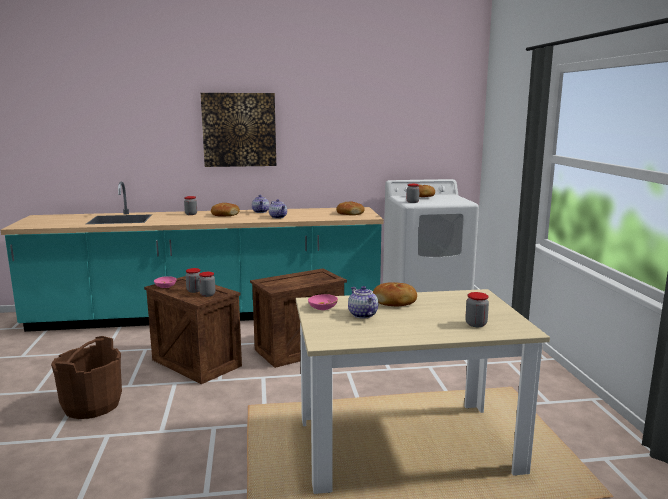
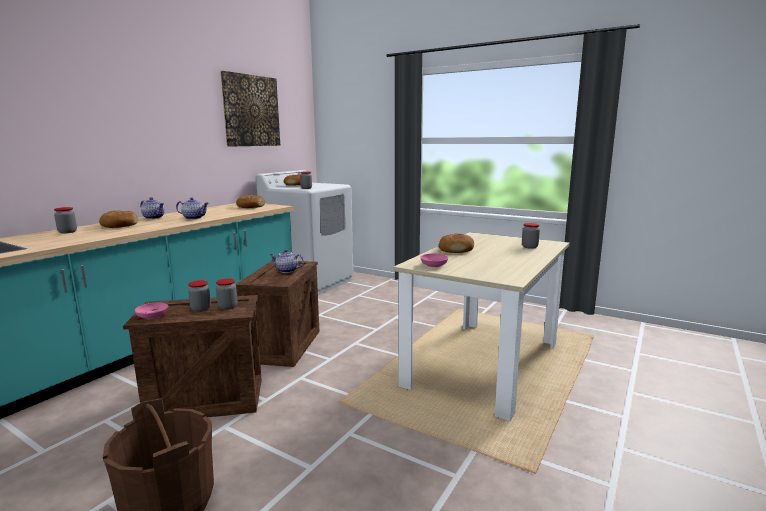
camera: 50 degrees left, 0 degrees up
picture [201,93,276,167] -> picture moved to [220,71,280,147]
teapot [348,286,379,319] -> teapot moved to [270,249,304,273]

